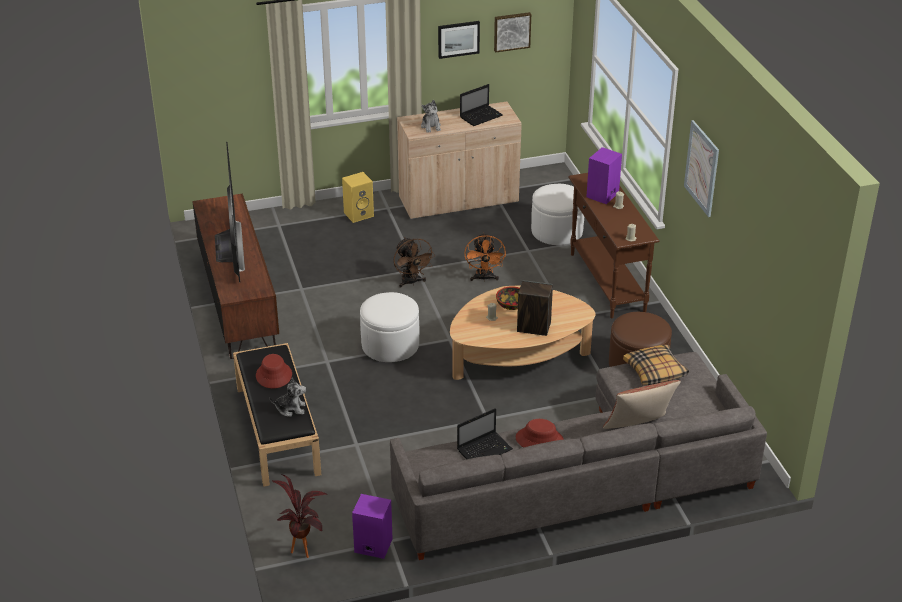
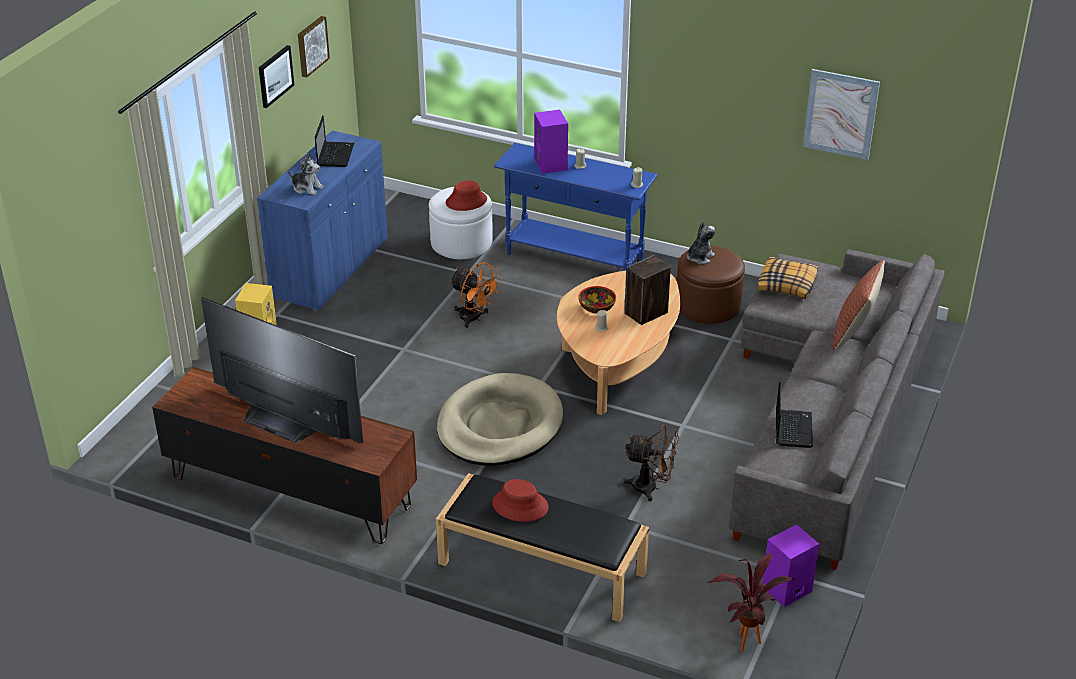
camera: 50 degrees left, 0 degrees up
plush toy [269,377,306,417] -> plush toy moved to [687,221,715,264]
white ottoman [360,292,419,362] -> beige dog bed [437,373,563,466]
brown fan [394,237,435,288] -> brown fan moved to [622,424,679,502]
beige cabinet [397,102,522,220] -> blue cabinet [257,131,388,311]
red hat [516,419,564,447] -> red hat moved to [446,180,487,211]
brown console table [568,173,660,318] -> blue console table [494,143,658,271]
picture [684,120,719,217] -> picture moved to [803,69,880,160]

